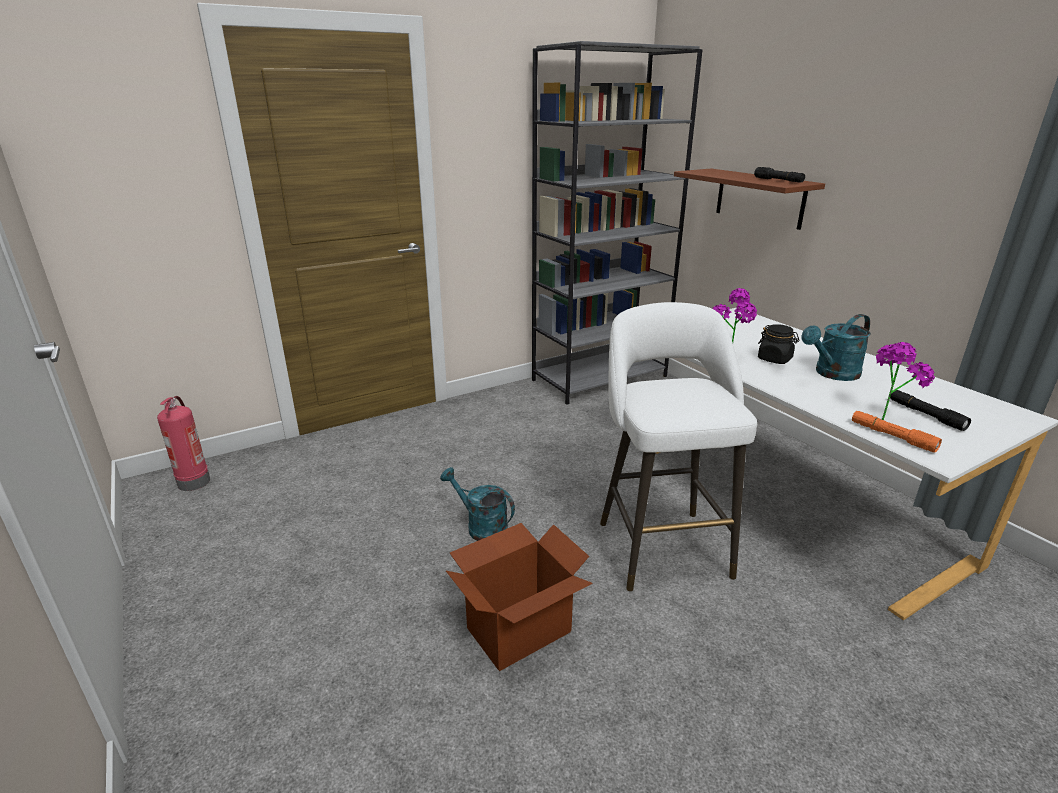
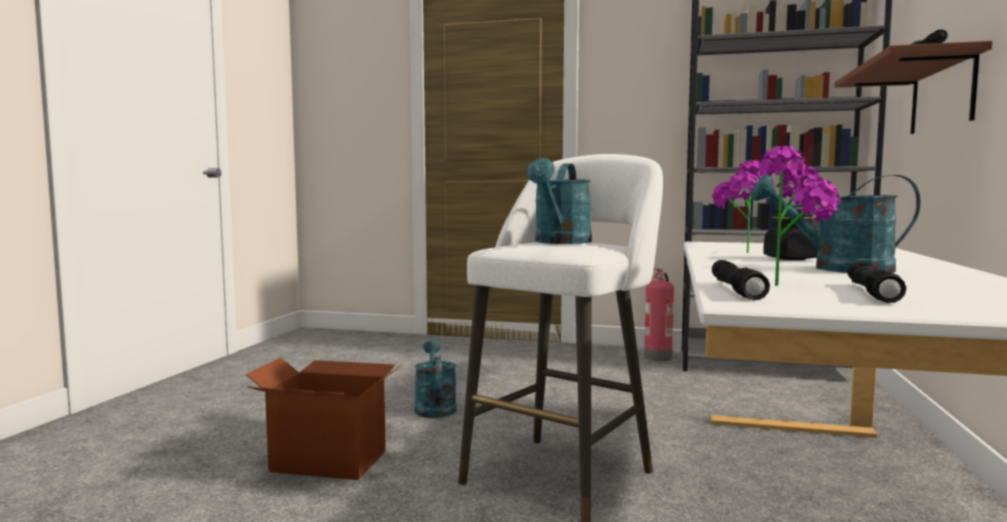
camera: 45 degrees right, 20 degrees down
fire extinguisher [157,396,210,491] -> fire extinguisher moved to [644,268,674,361]
orange flashlight [852,411,942,452] -> black flashlight [712,260,770,300]
none -> turquoise watering can [527,158,592,244]

